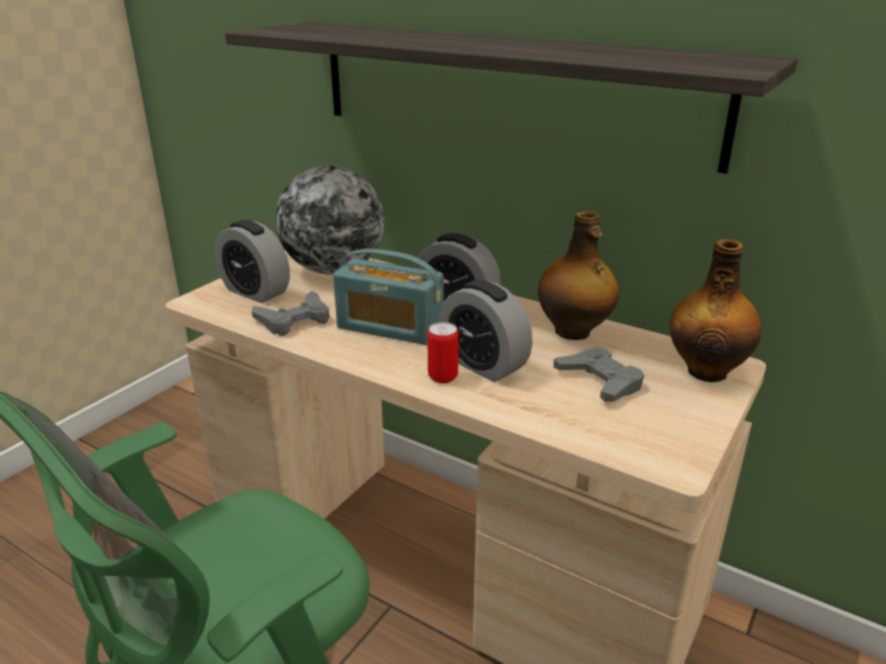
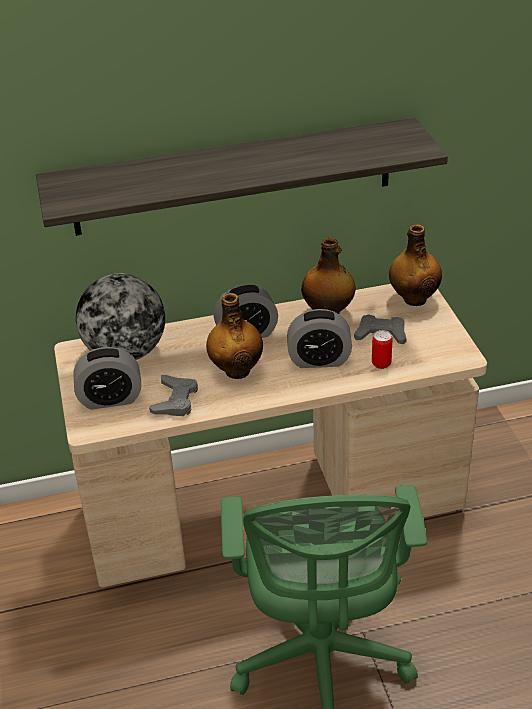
camera: 45 degrees left, 10 degrees up
radio [333,249,444,345] -> bottle [206,293,263,379]
can [427,322,459,383] -> can moved to [372,330,393,369]

